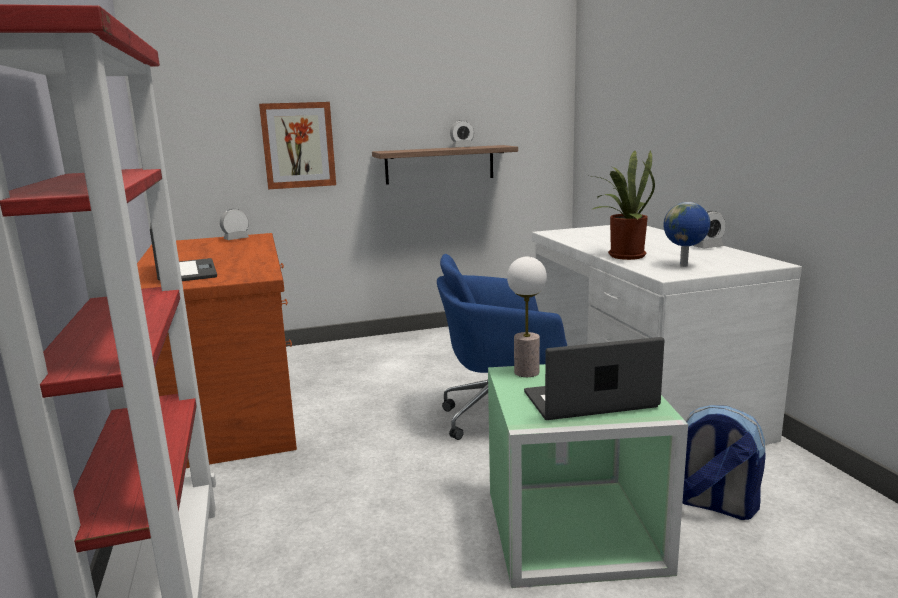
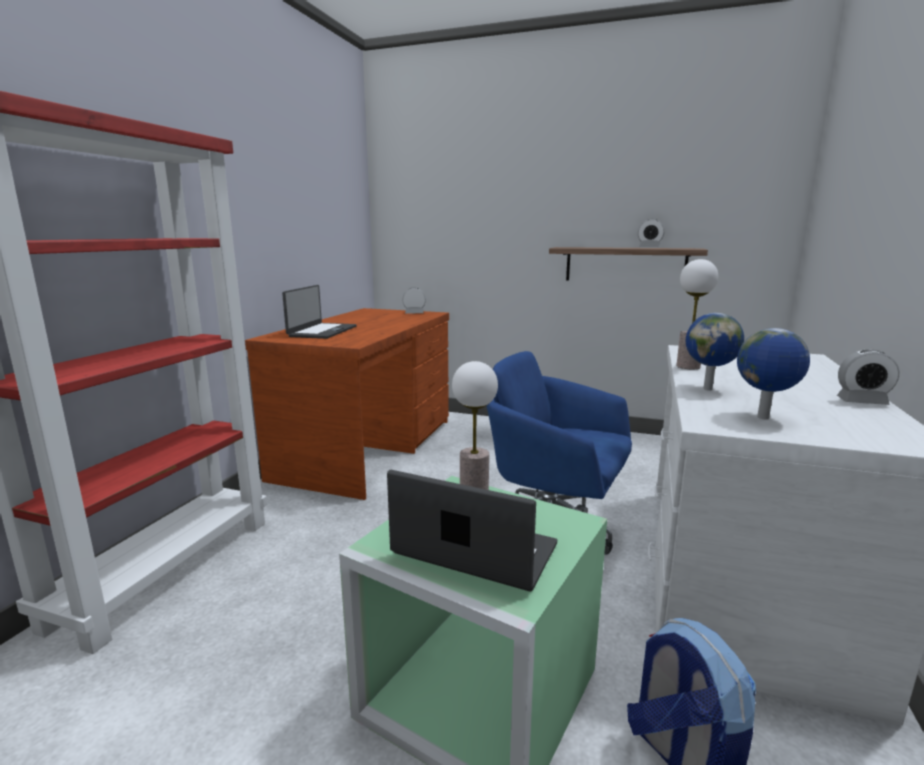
camera: 35 degrees right, 0 degrees up
picture [259,102,336,189] -> none
potted plant [592,150,655,260] -> globe [686,313,744,391]
none -> table lamp [676,259,718,369]

